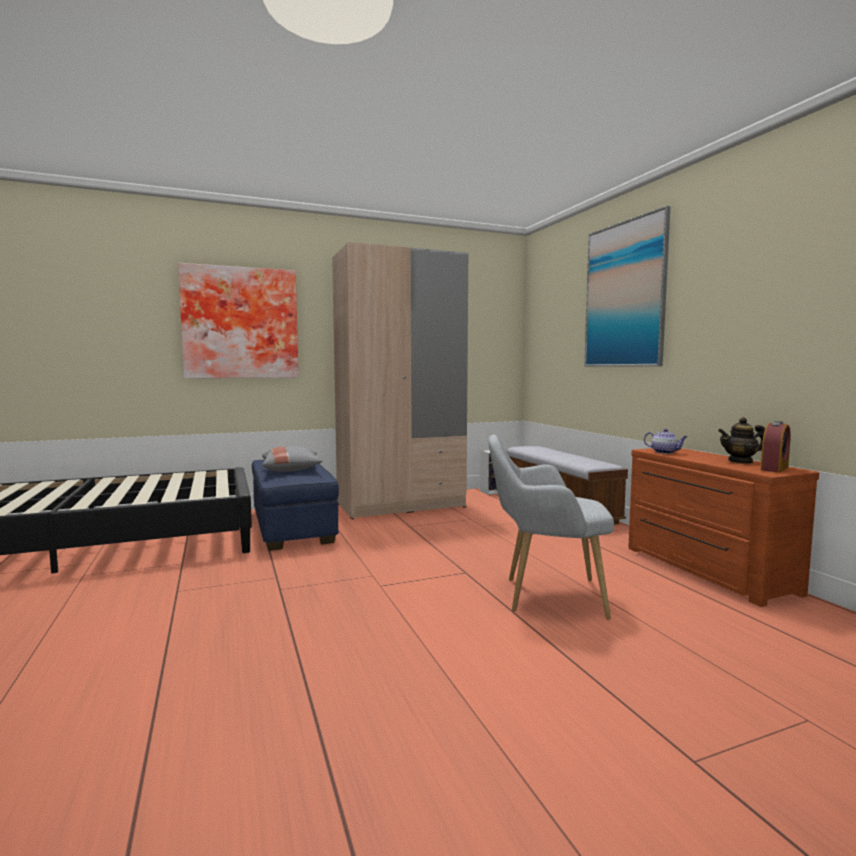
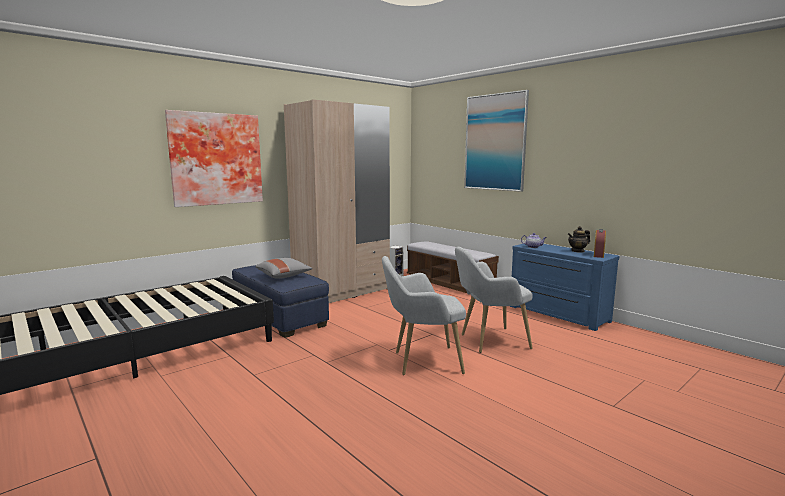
camera: 20 degrees left, 5 degrees up
brown dresser [628,448,819,607] -> blue dresser [510,244,620,331]
none -> grey armchair [382,256,466,375]

